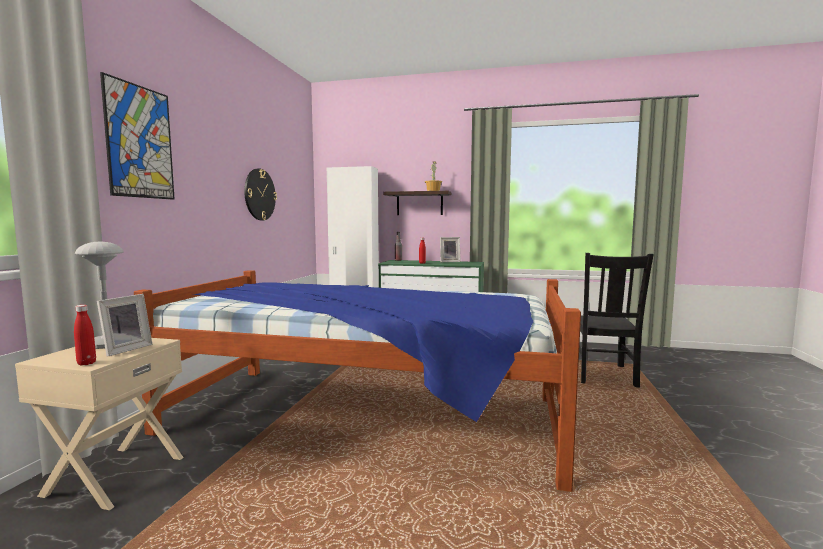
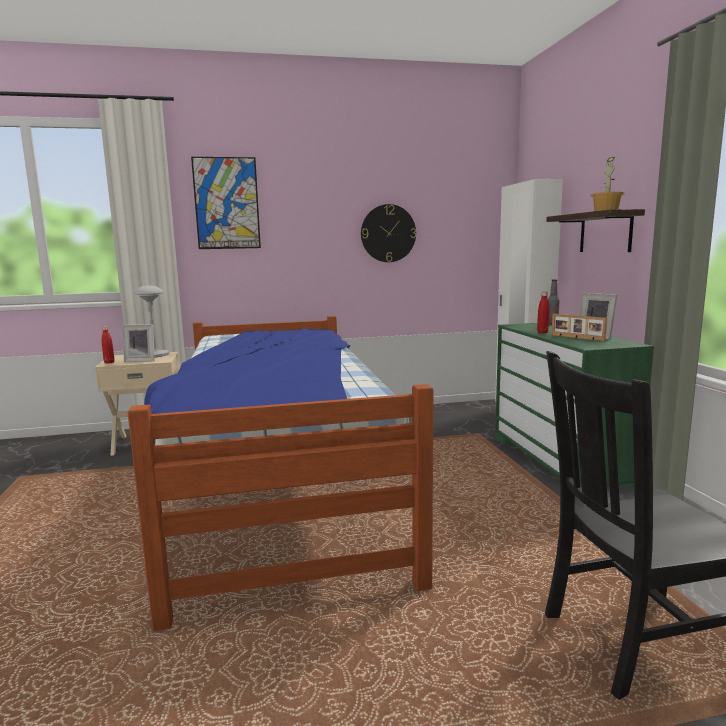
camera: 65 degrees right, 5 degrees up
none -> picture frame [551,314,607,341]

